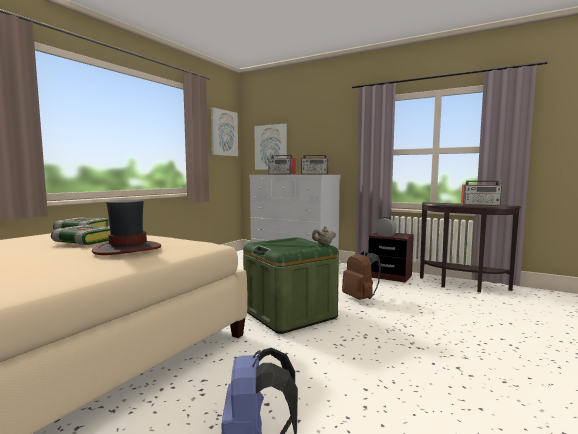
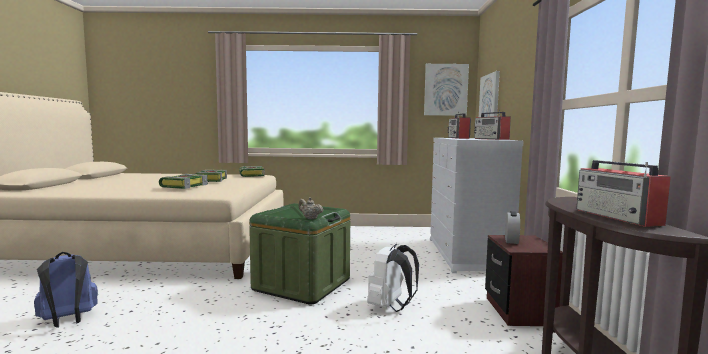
camera: 60 degrees right, 0 degrees up
hat [92,200,161,255] -> book [159,174,208,189]
brown backpack [342,250,381,300] -> white backpack [367,243,419,312]

